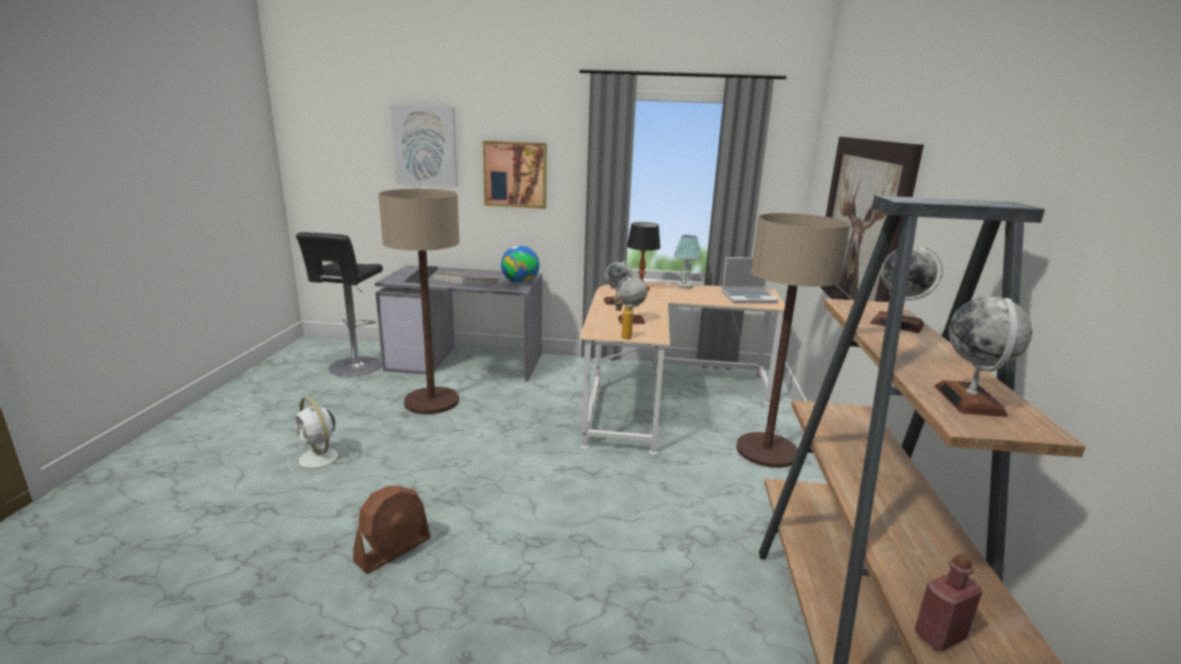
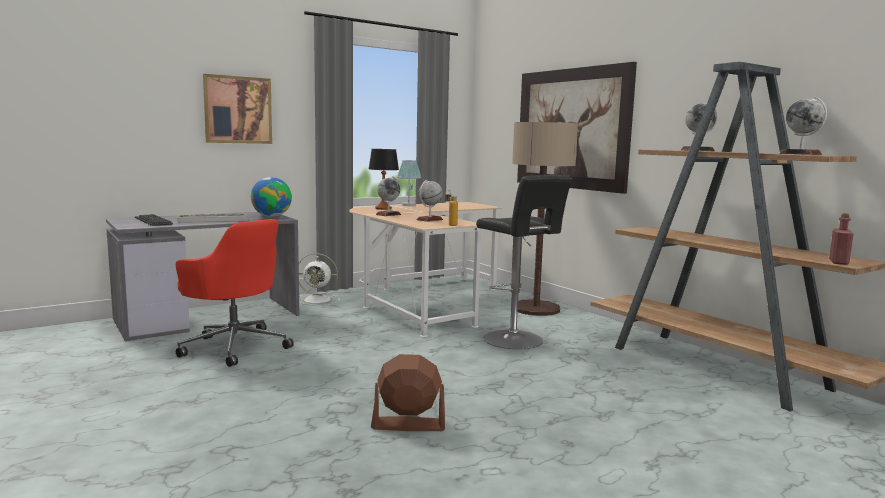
camera: 40 degrees left, 10 degrees down
white fan [287,397,352,475] -> white fan moved to [299,253,339,306]
black stool [296,232,383,377] -> black stool moved to [476,175,573,349]
brown fan [353,486,431,574] -> brown fan turned 90 degrees counterclockwise [371,354,445,431]
floor lamp [378,189,460,414] -> red office chair [176,219,294,367]
picture [390,105,457,187] -> none
laptop [722,257,779,303] -> none

